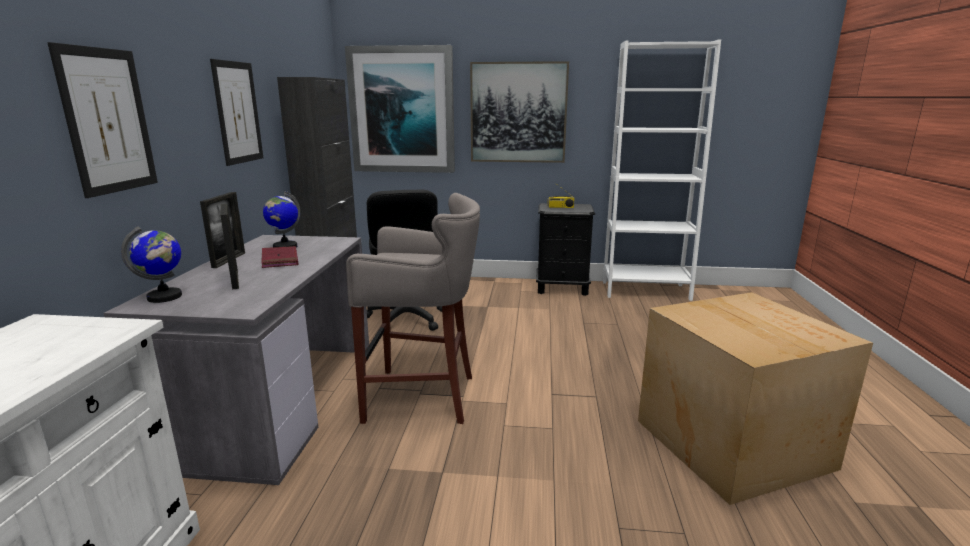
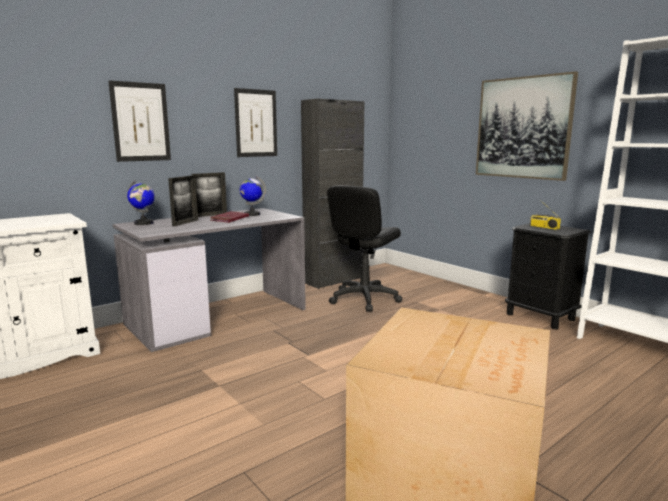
camera: 45 degrees right, 5 degrees down
picture [345,45,455,173] -> none
grey stool [346,193,480,424] -> none

